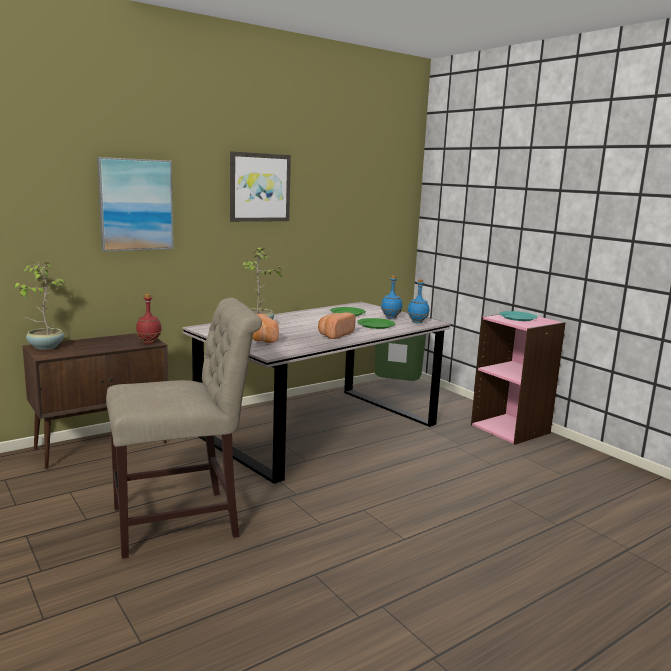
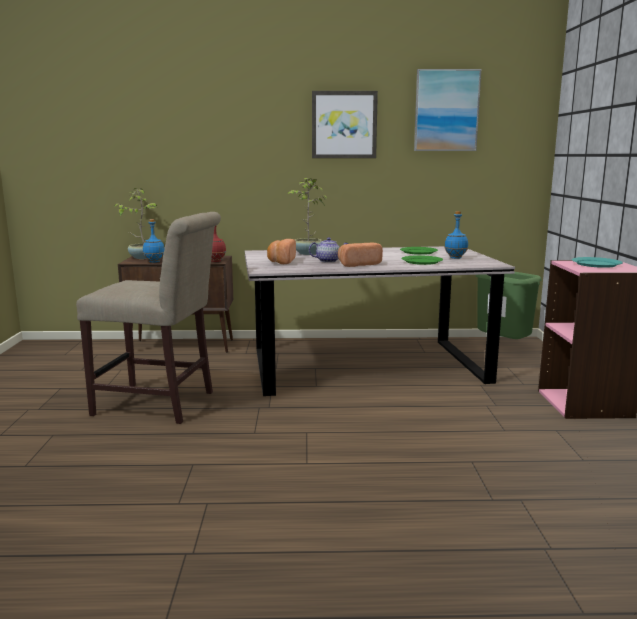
camera: 35 degrees right, 0 degrees up
picture [97,157,174,252] -> picture moved to [414,69,481,151]
blue bottle [407,279,429,323] -> blue bottle moved to [143,219,165,263]
none -> teapot [309,237,348,263]

